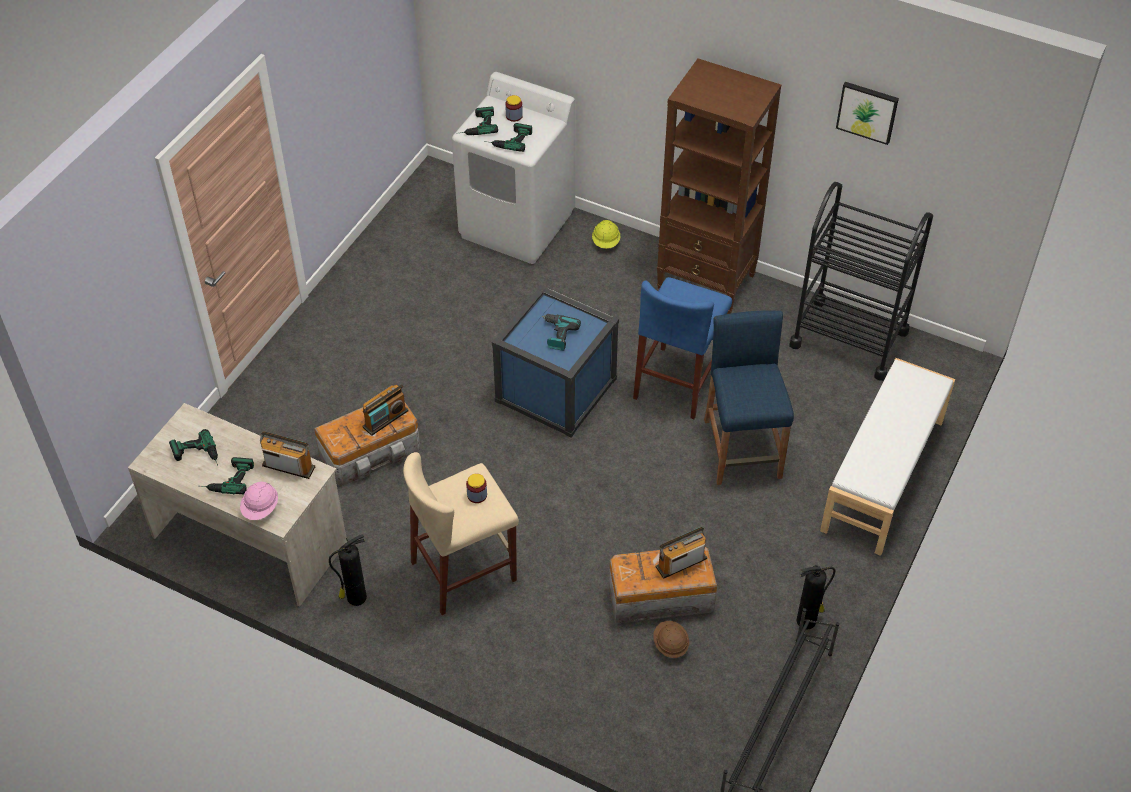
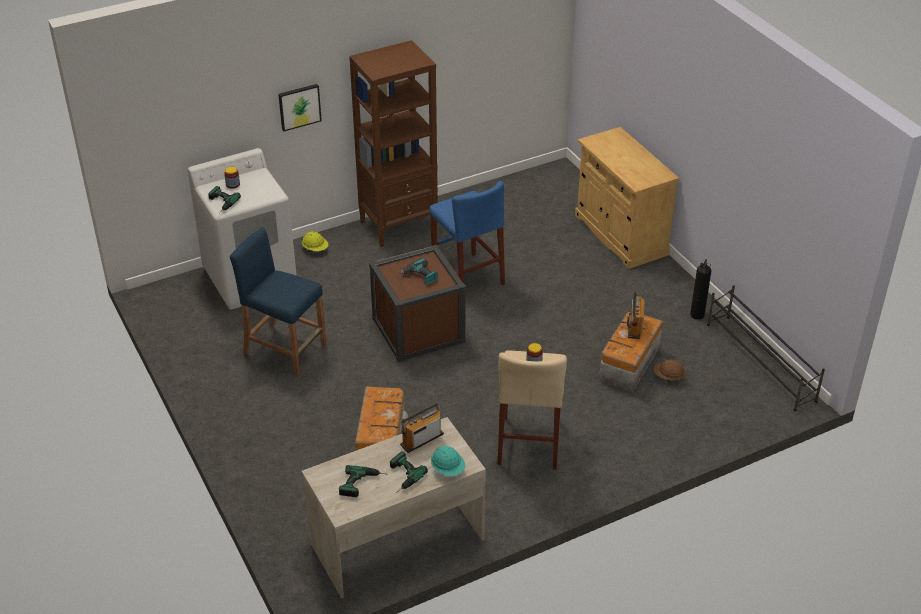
camera: 55 degrees left, 10 degrees down
pink hard hat [240,482,278,520] -> turquoise hard hat [431,446,465,476]
fire extinguisher [329,534,367,606] -> none
radio [362,384,408,436] -> none
power drill [484,123,532,152] -> none
blue storage box [492,285,619,438] -> brown storage box [369,245,466,362]
blue stool [704,310,794,485] -> blue stool moved to [230,227,327,376]
black cart [789,182,933,381] -> none
white bench [820,358,955,556] -> beige cabinet [575,127,679,269]
picture [836,82,899,145] -> picture moved to [278,84,322,131]

